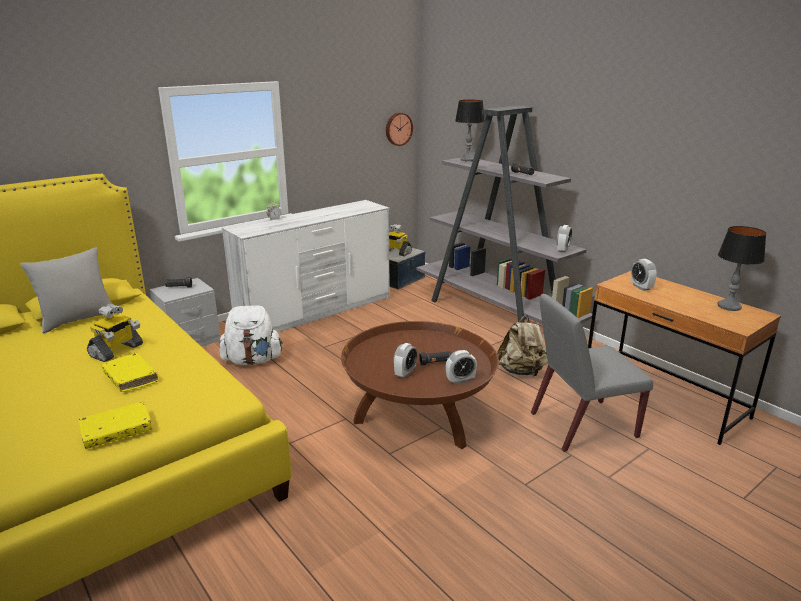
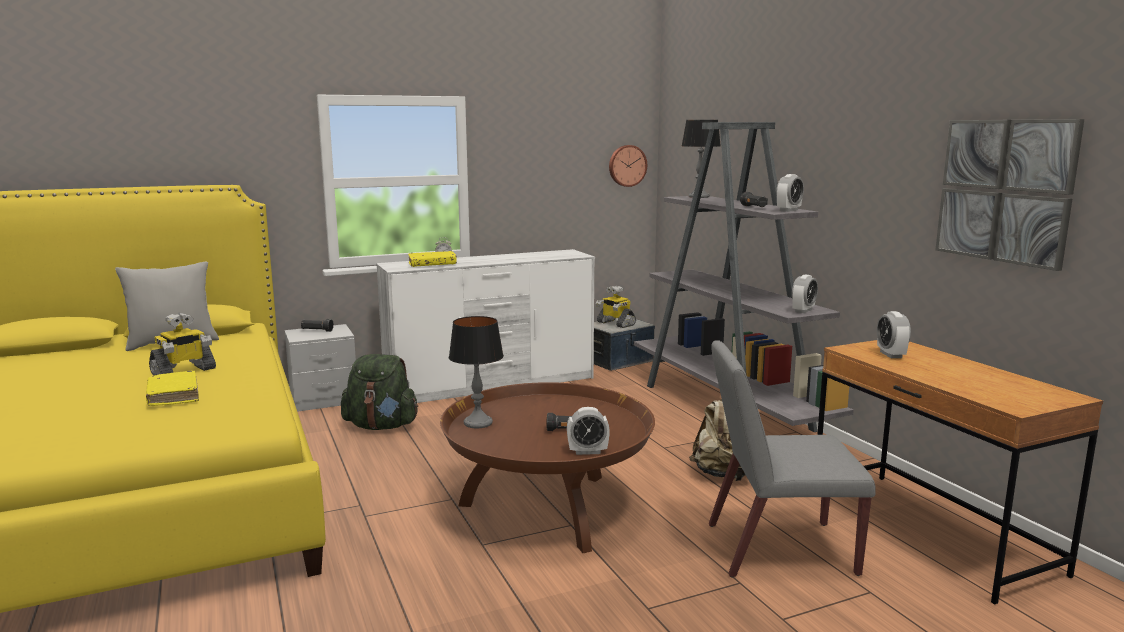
camera: 15 degrees right, 10 degrees down
yellow book [79,402,152,449] -> yellow book moved to [408,251,457,267]
white backpack [219,305,283,365] -> green backpack [341,354,418,430]
alarm clock [393,343,418,378] -> alarm clock moved to [776,174,804,212]
table lamp [718,226,766,311] -> table lamp moved to [449,316,504,428]
none -> picture [935,119,1084,271]

